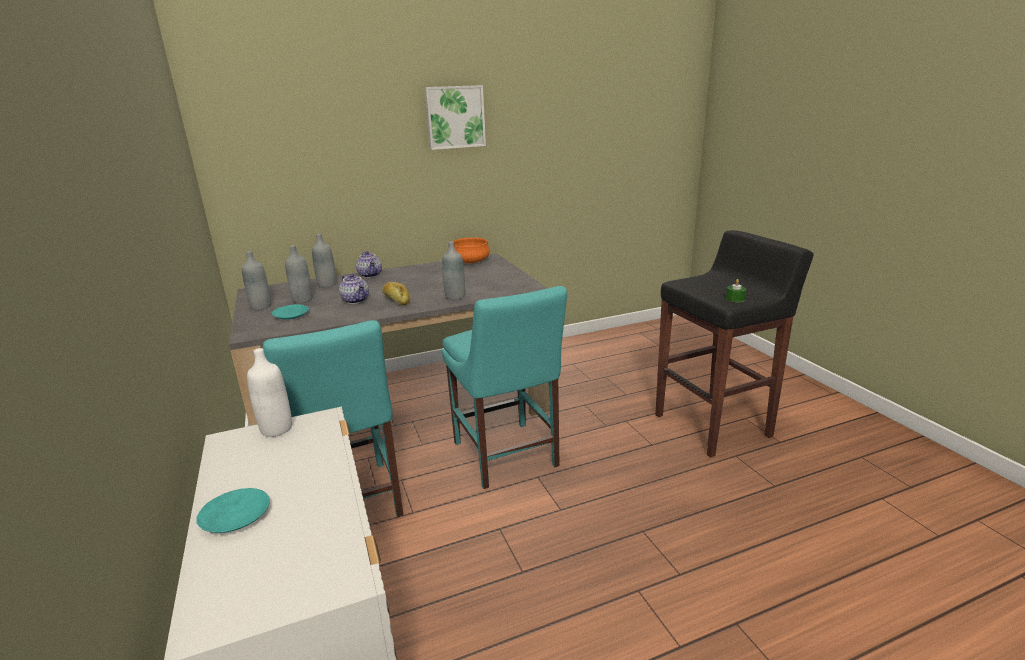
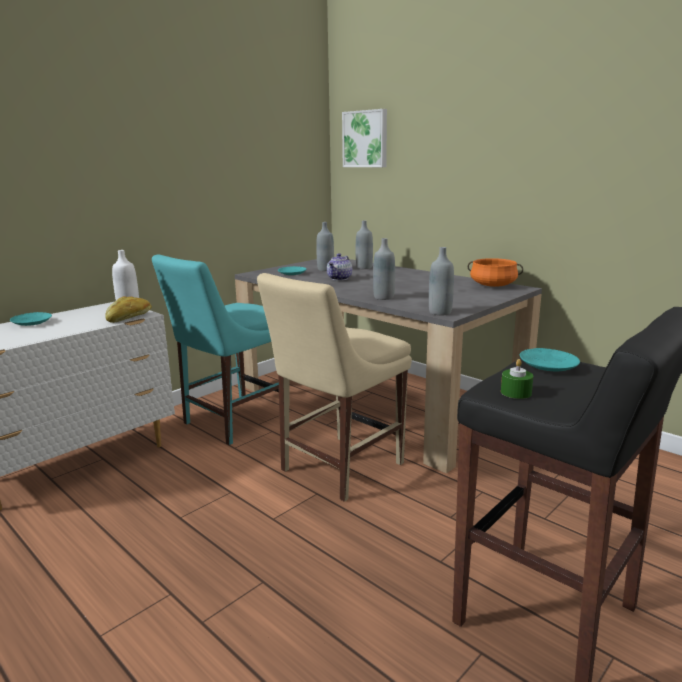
camera: 65 degrees right, 5 degrees down
grey bottle [242,251,271,310] -> grey bottle moved to [429,247,454,315]
teapot [356,251,382,278] -> none
bread [382,282,410,305] -> bread moved to [106,297,152,323]
picture [424,85,486,150] -> picture moved to [342,109,387,167]
turquoise chair [442,286,567,489] -> beige chair [257,273,412,502]
none -> turquoise plate [520,348,580,371]

